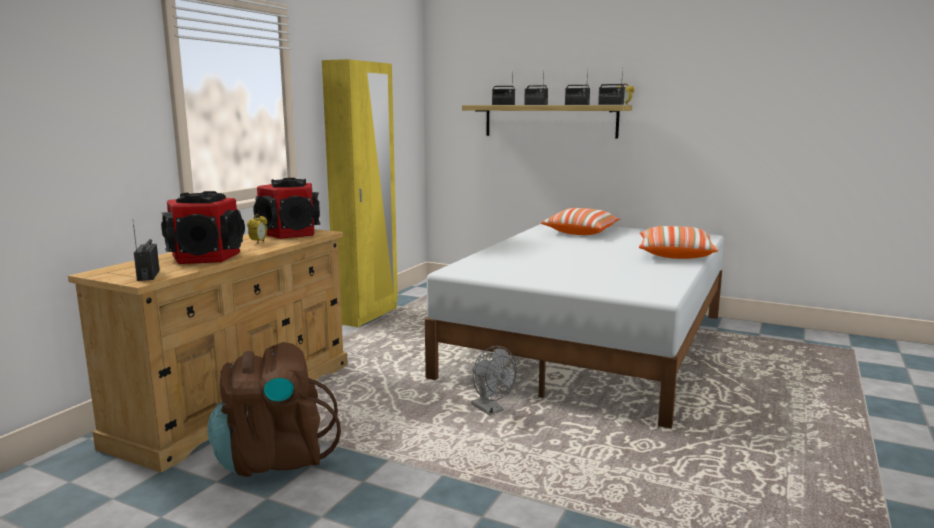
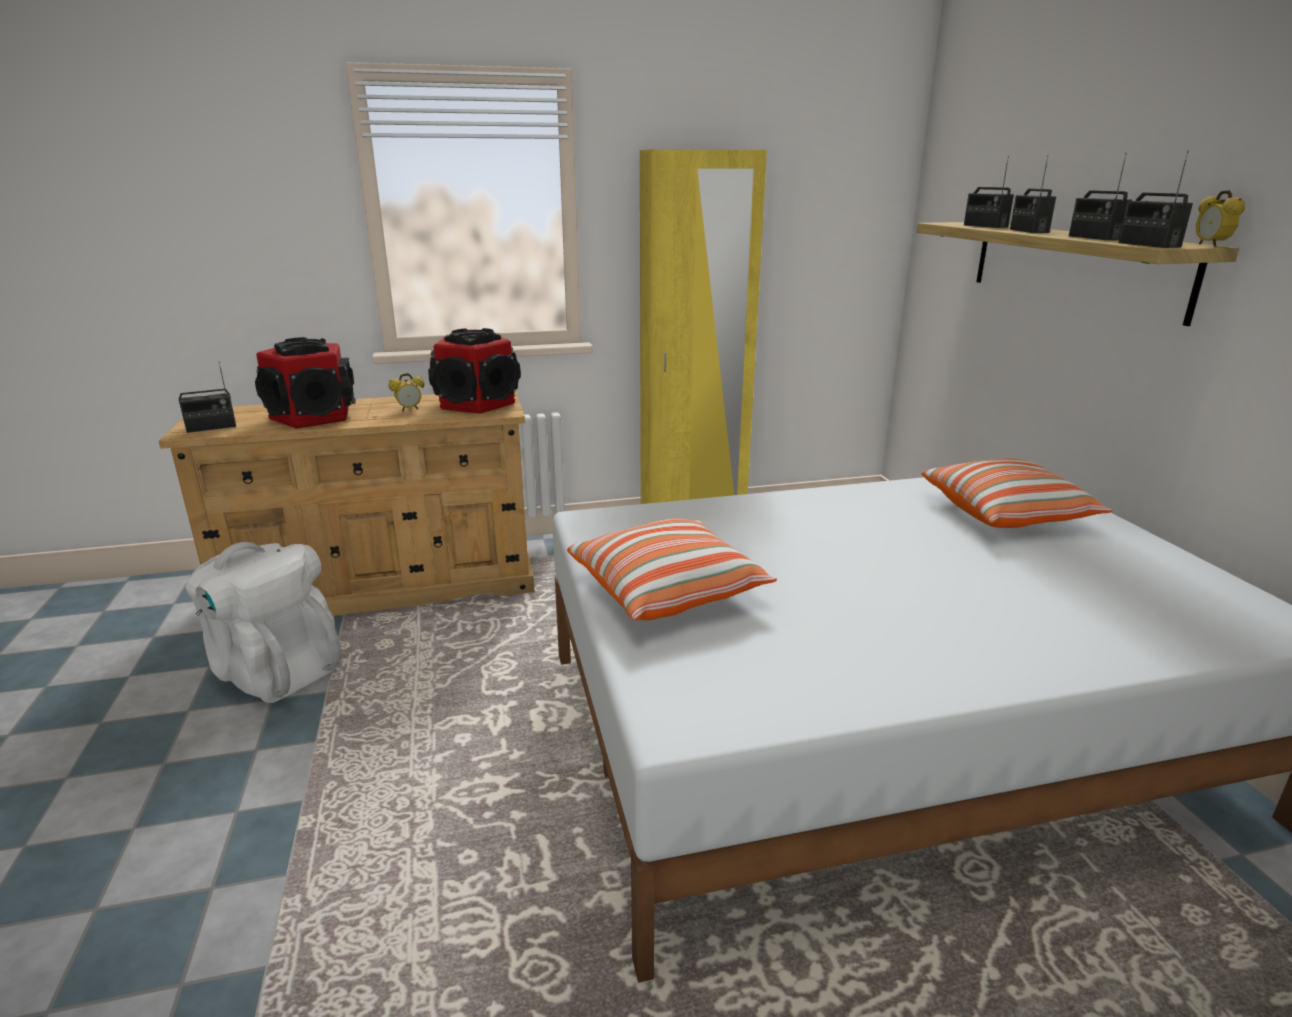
camera: 50 degrees right, 10 degrees up
radio [133,223,160,281] -> radio turned 150 degrees counterclockwise [179,362,236,433]
brown backpack [207,342,341,477] -> white backpack [185,542,341,703]
grey fan [471,346,517,415] -> none
pillow [639,226,719,259] -> pillow moved to [567,518,777,621]

